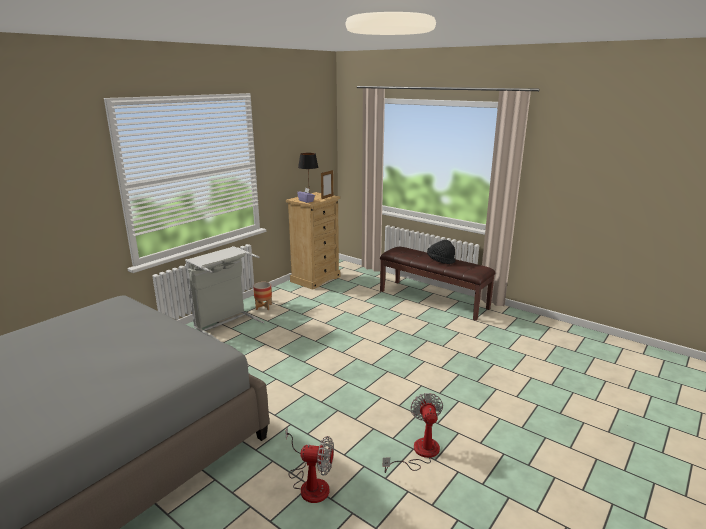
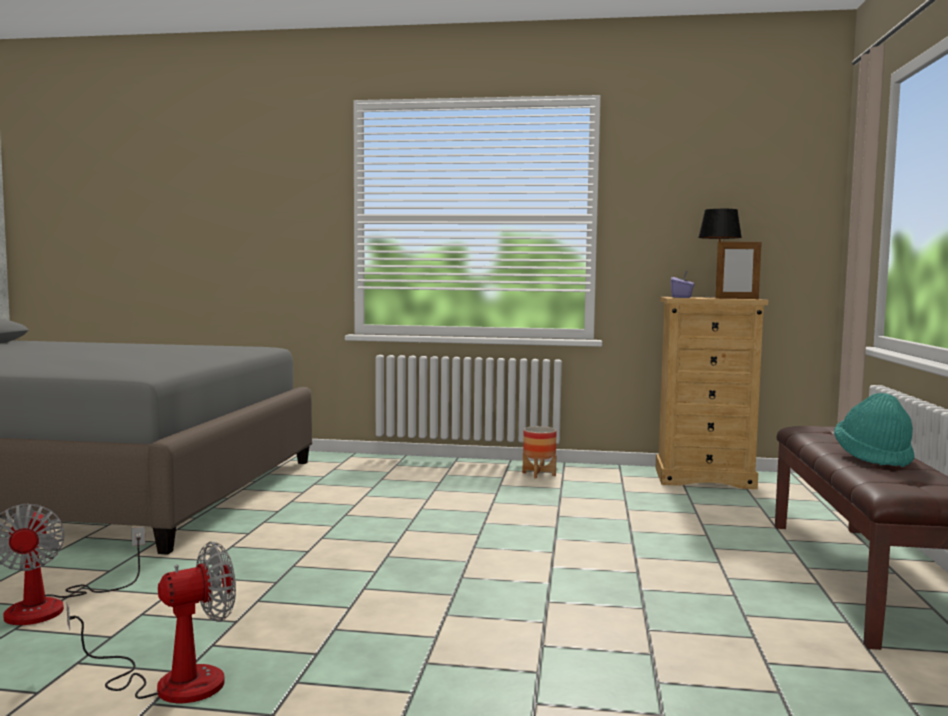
camera: 60 degrees right, 15 degrees down
grey laundry basket [185,246,264,341] -> none
black hat [427,240,455,264] -> turquoise hat [834,393,914,467]

